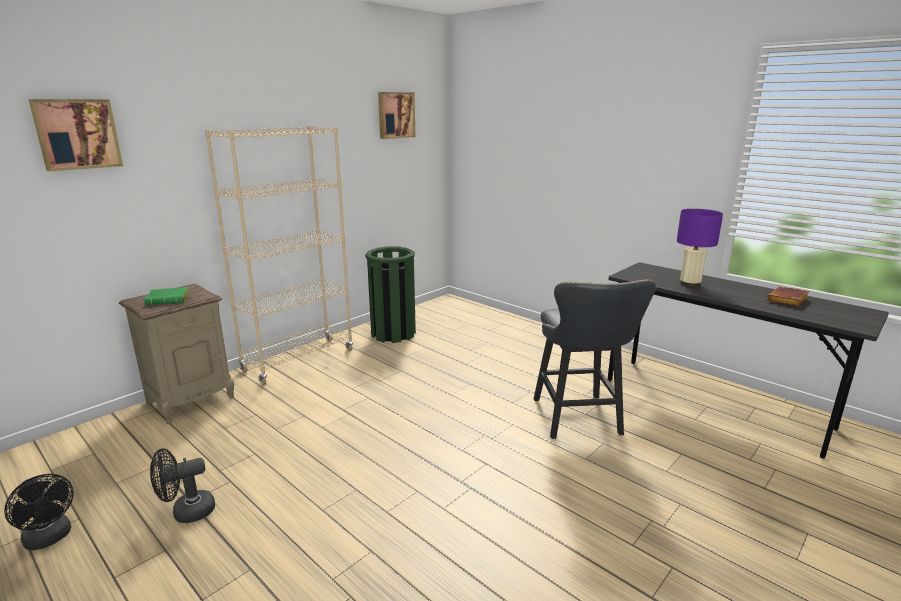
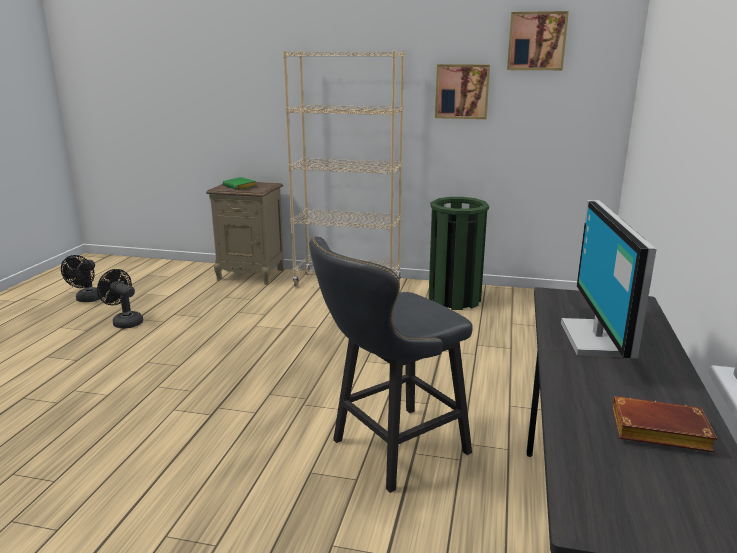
camera: 60 degrees right, 0 degrees up
picture [29,99,123,172] -> picture moved to [435,64,490,119]
purple table lamp [677,209,723,287] -> monitor [561,200,657,358]

